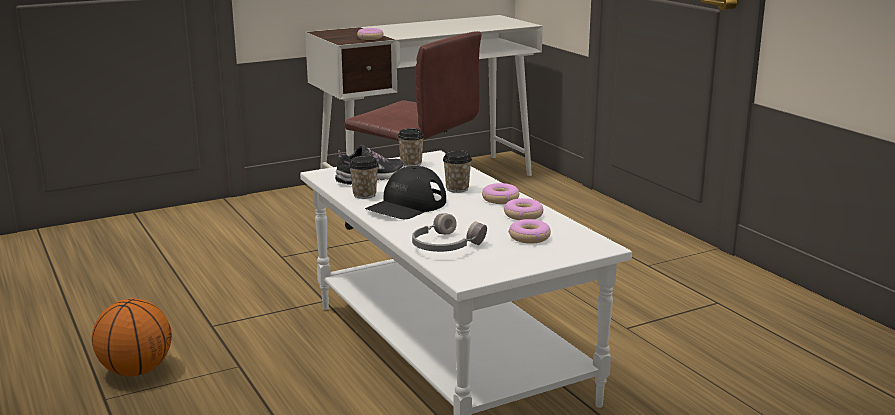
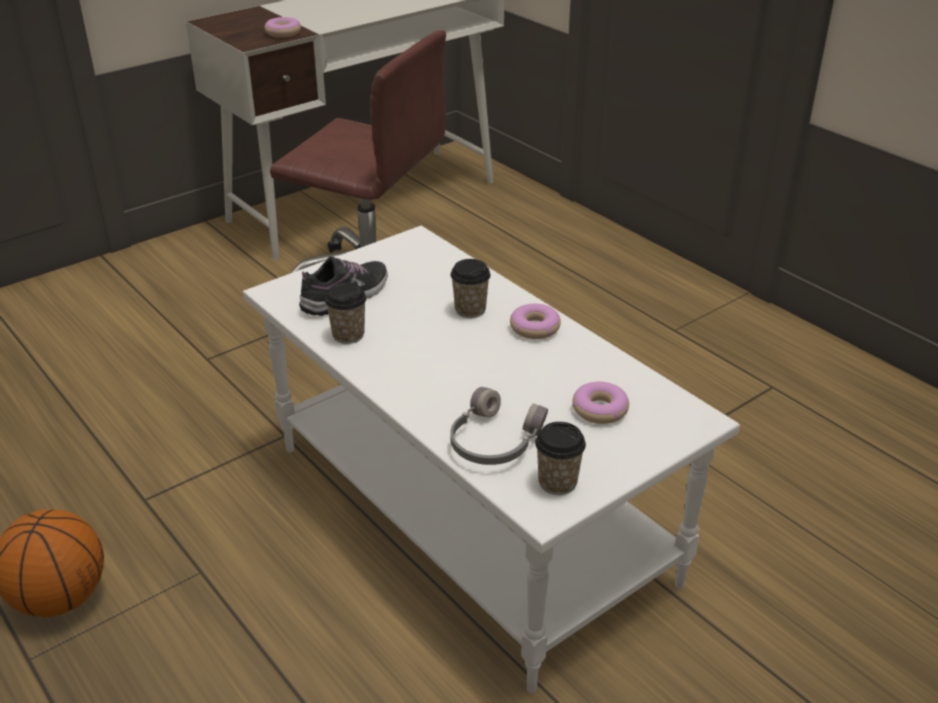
camera: 10 degrees left, 15 degrees up
black cap [365,166,446,219] -> none
cup [398,128,424,167] -> cup moved to [535,422,586,495]
donut [504,198,543,220] -> none

